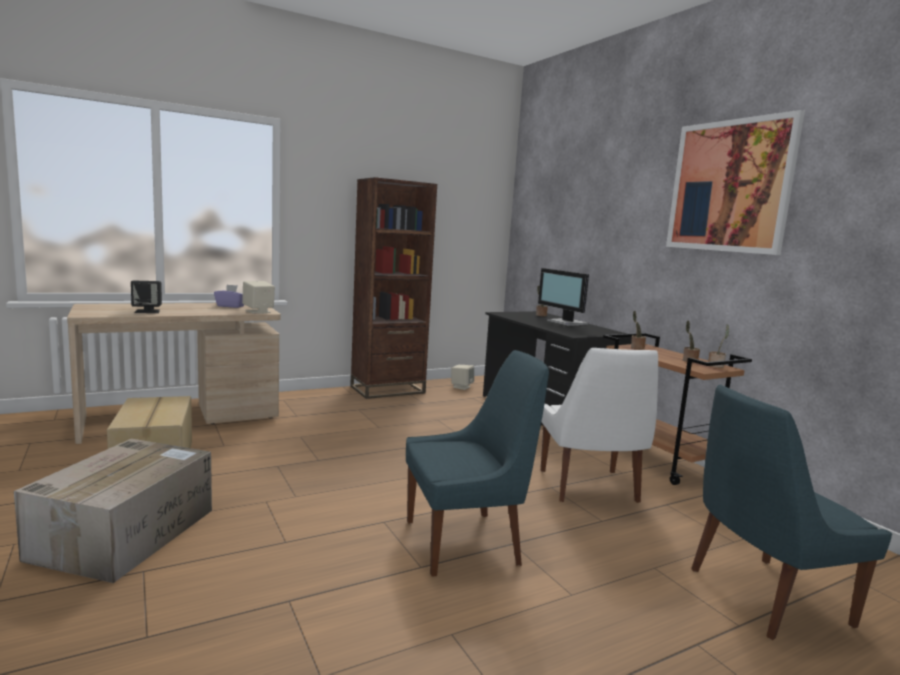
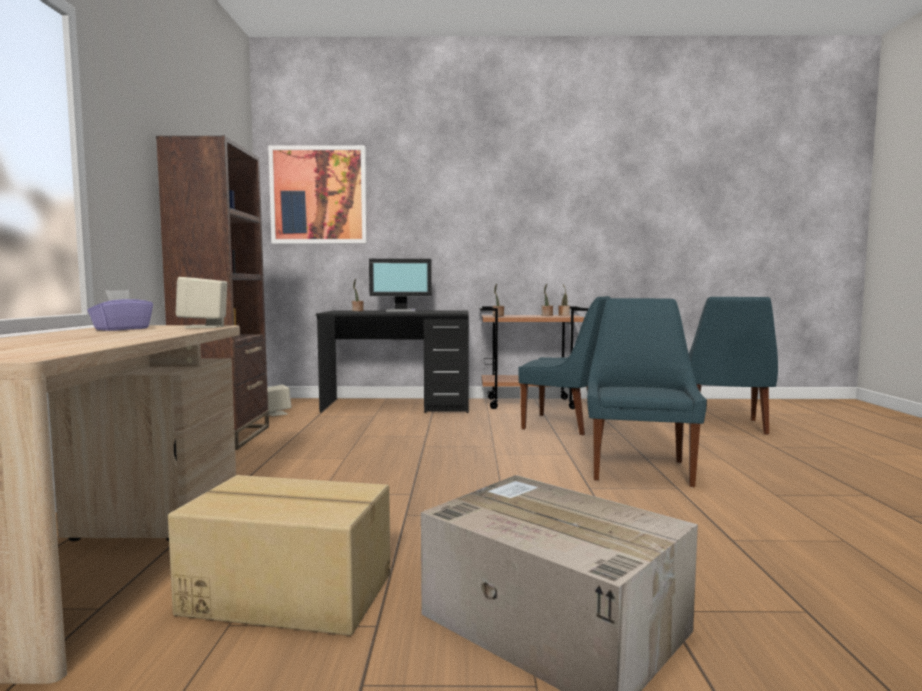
camera: 60 degrees left, 5 degrees down
black speaker [131,281,162,313] -> none
white chair [541,348,658,503] -> blue chair [518,296,611,436]
picture [666,110,805,255] -> picture moved to [268,145,367,244]

